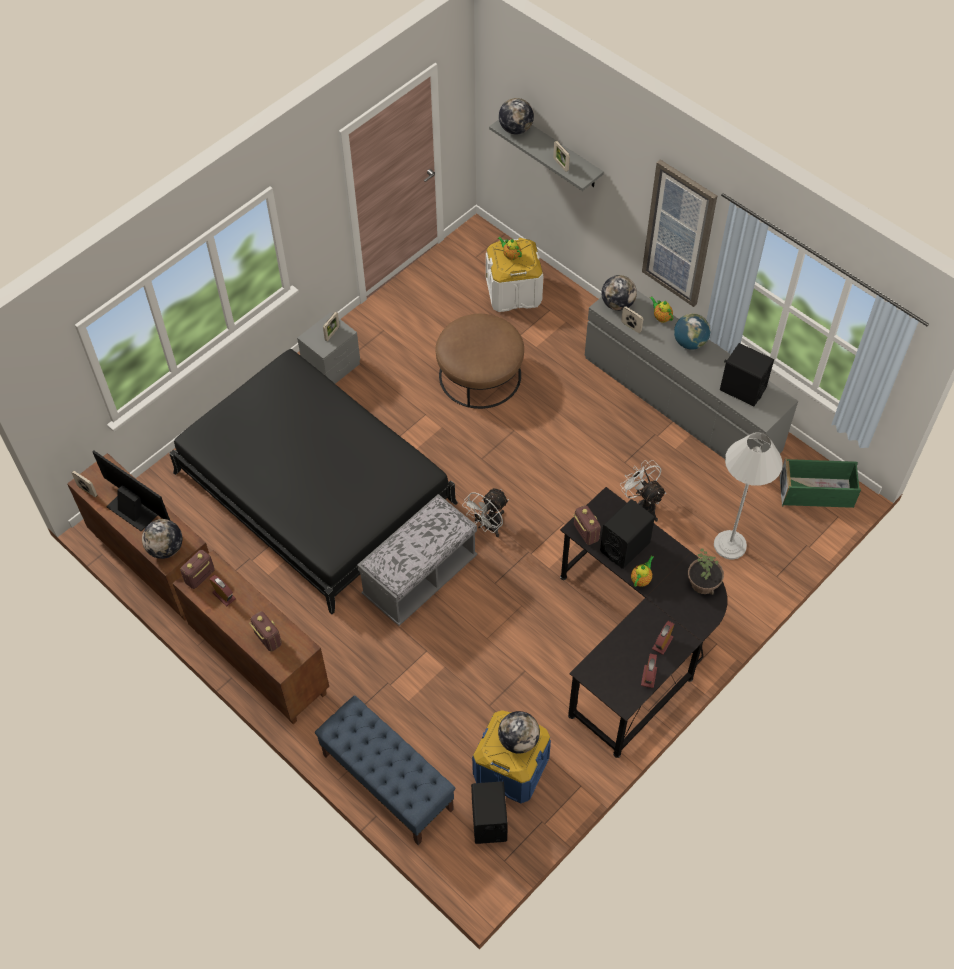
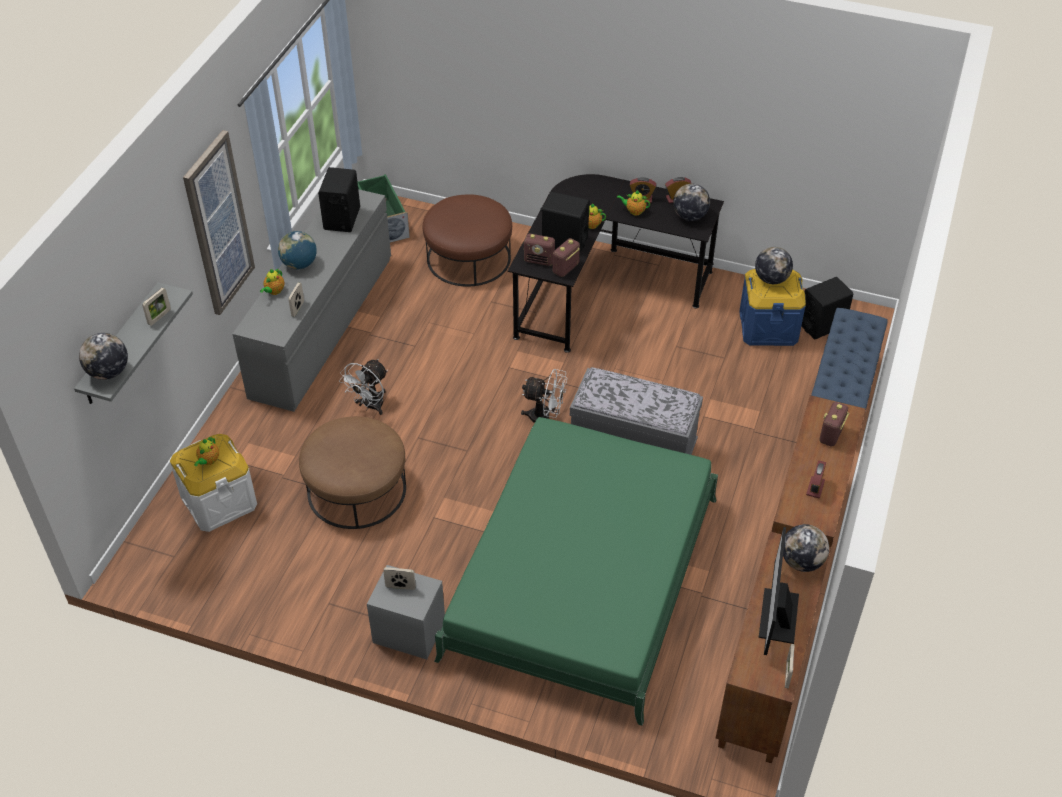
camera: 115 degrees left, 10 degrees down
black bed [169,349,458,614] -> green bed [434,417,718,726]
radio [180,550,214,589] -> radio moved to [524,234,555,266]
globe [601,275,637,311] -> globe moved to [673,184,710,221]
white fan [620,460,666,522] -> white fan moved to [339,359,388,415]
potted plant [688,548,724,595] -> none
white floor lamp [714,432,783,559] -> brown ottoman [423,195,512,287]
none -> teapot [617,190,650,215]

